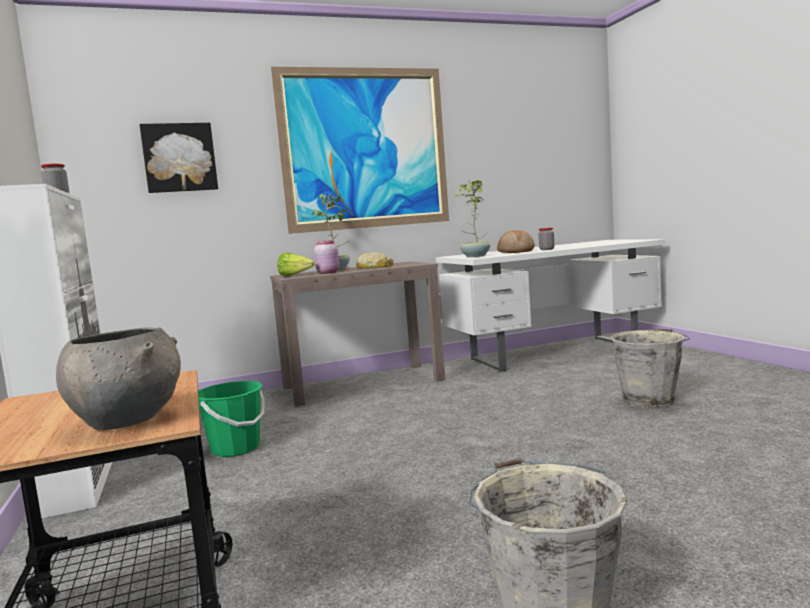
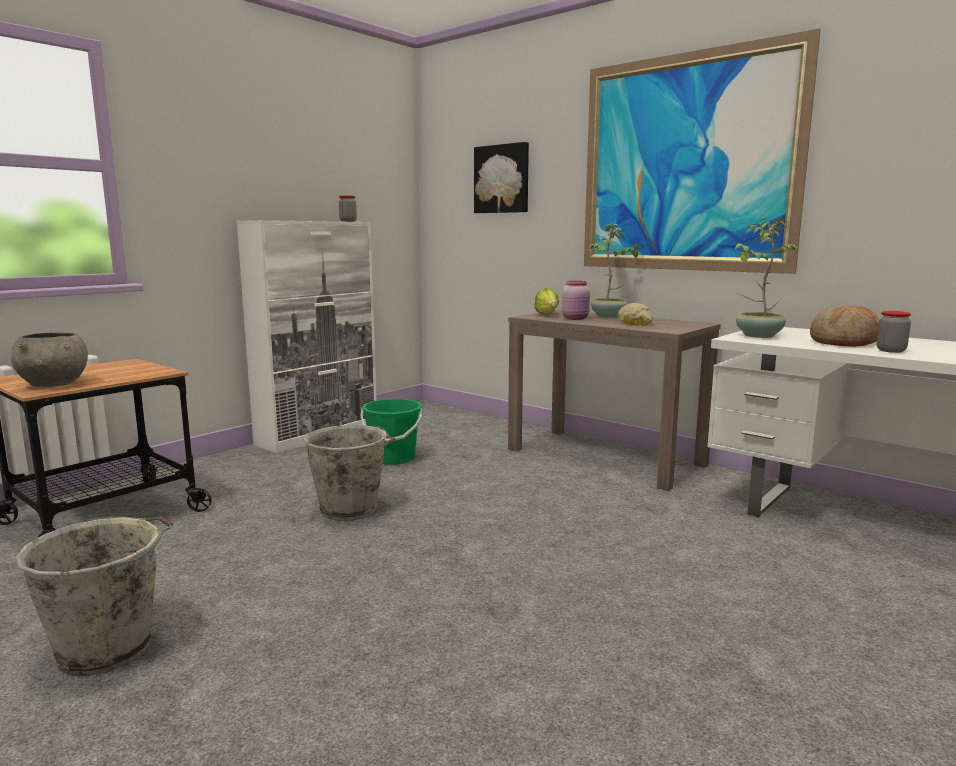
camera: 60 degrees right, 5 degrees up
grey bucket [610,328,690,408] -> grey bucket moved to [303,425,395,521]

